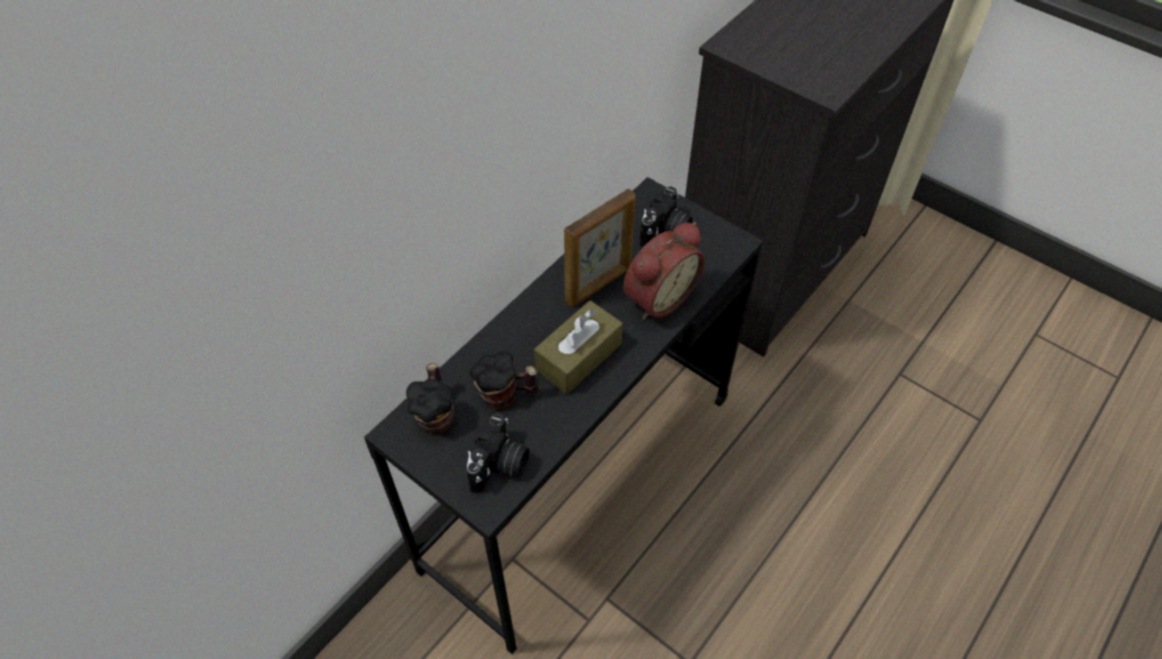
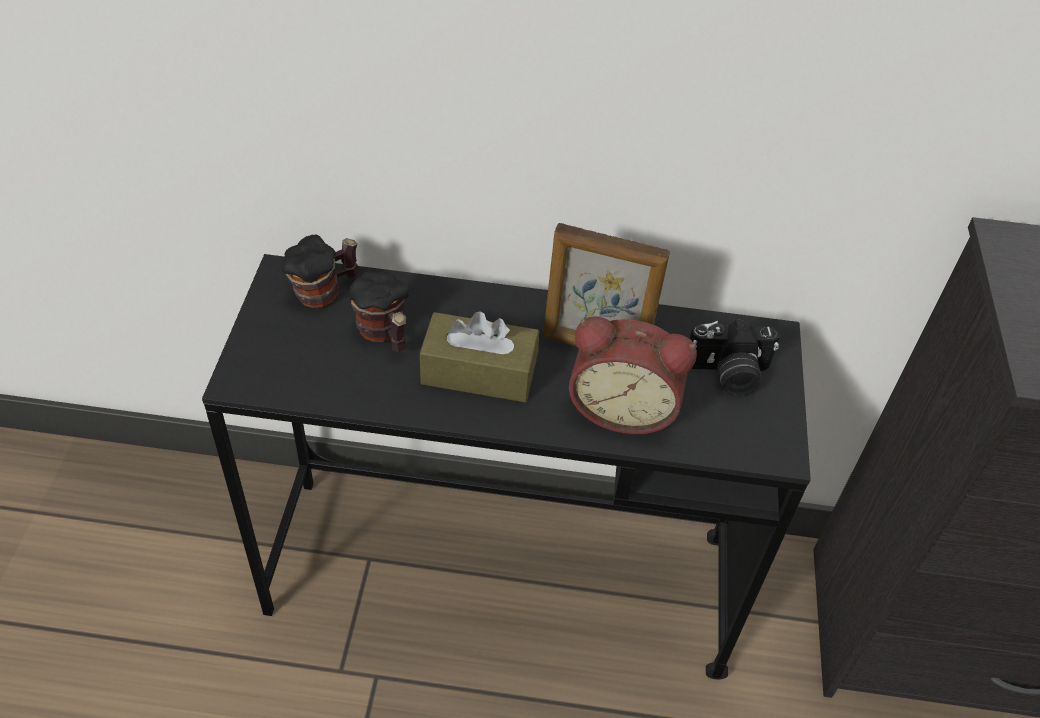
camera: 55 degrees right, 5 degrees down
camera [466,412,529,494] -> none

